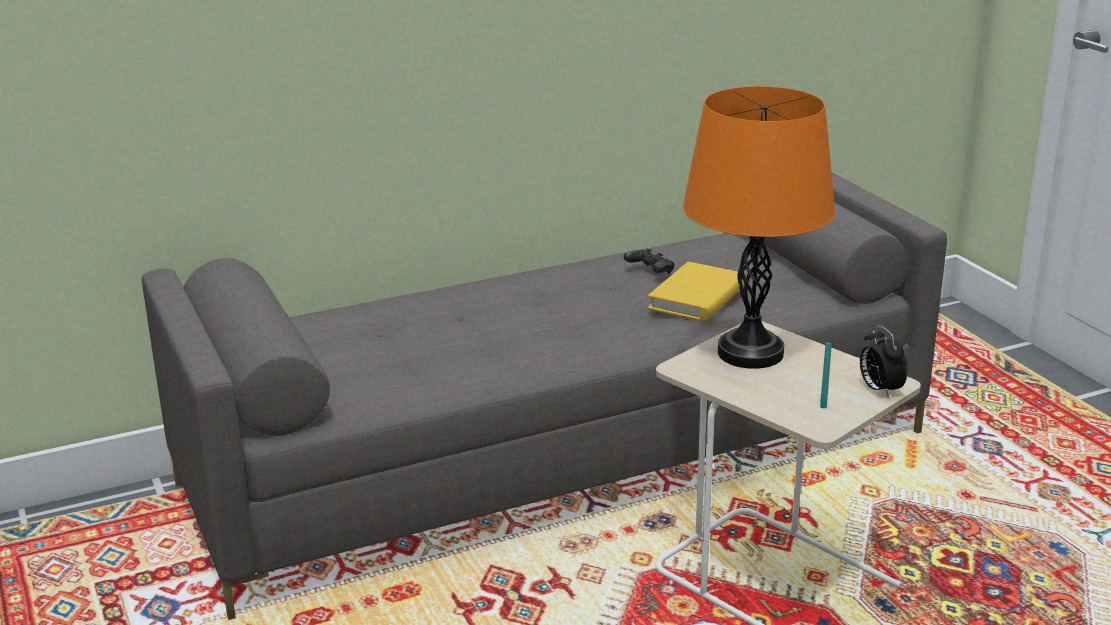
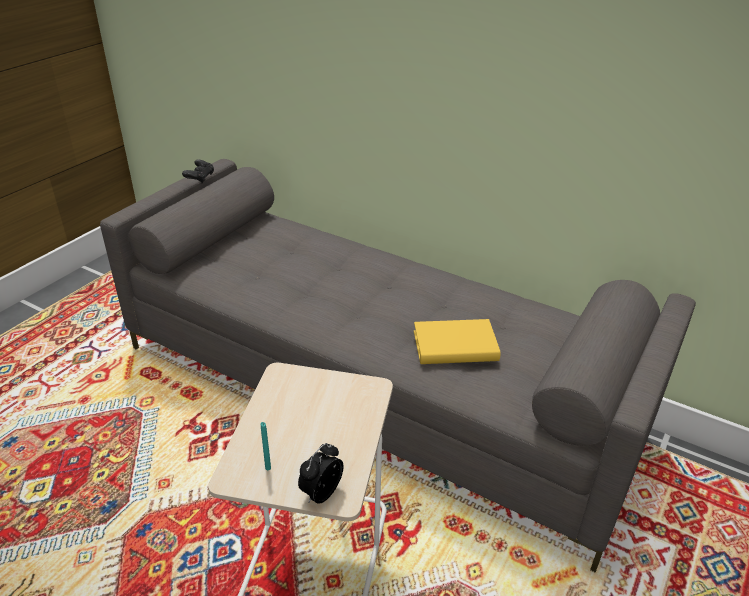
camera: 55 degrees right, 10 degrees up
black game controller [624,249,674,274] -> black game controller moved to [182,159,214,183]
orange table lamp [683,86,836,369] -> none

